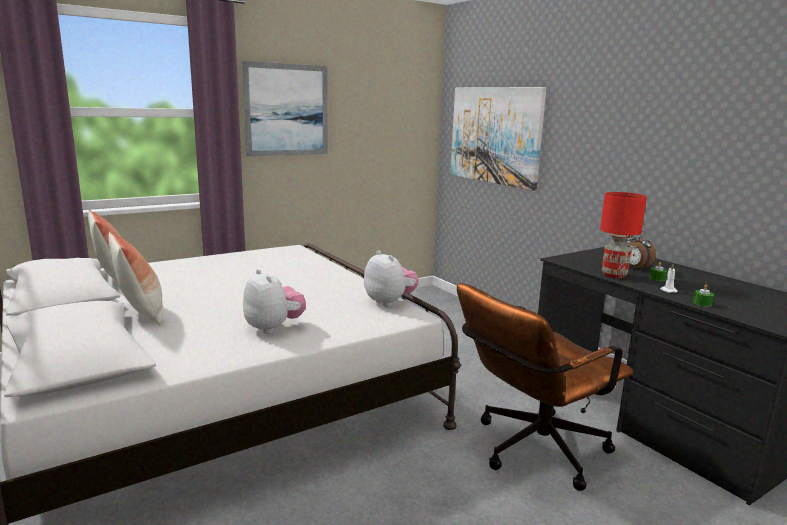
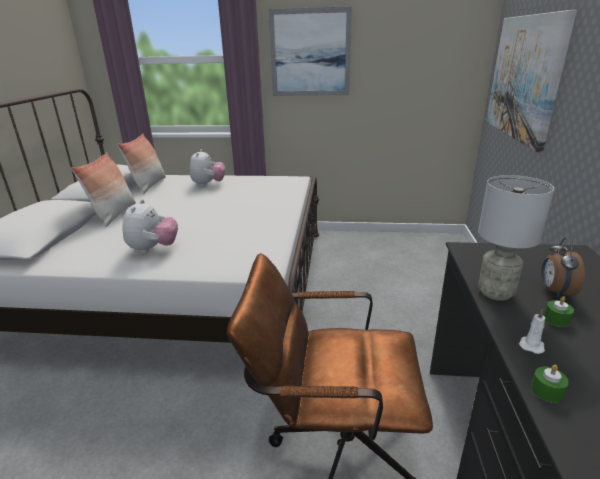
camera: 40 degrees right, 10 degrees up
plush toy [364,250,419,307] -> plush toy moved to [190,149,225,187]
red table lamp [600,192,647,278] -> grey table lamp [478,175,554,301]

